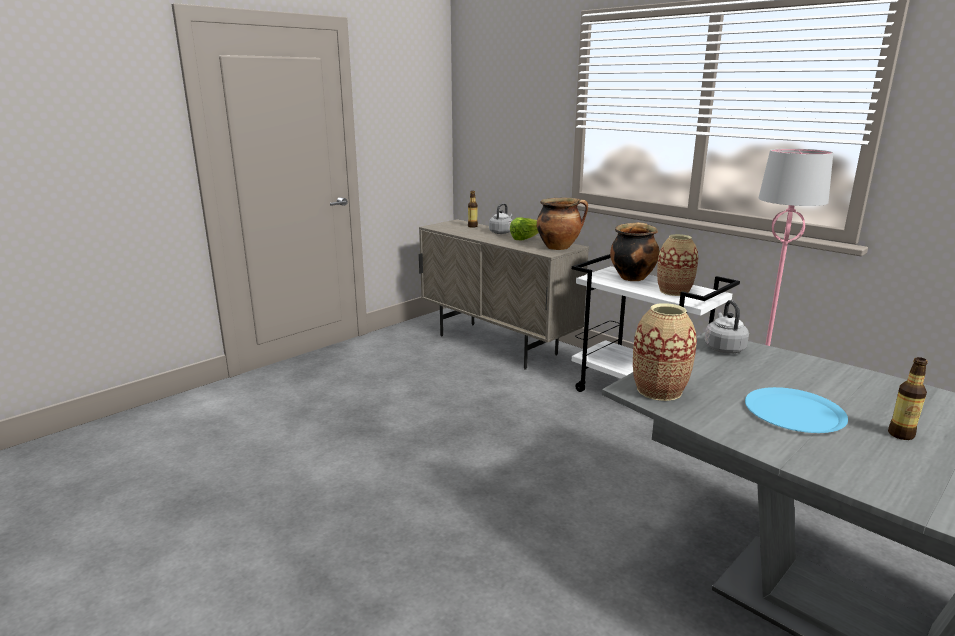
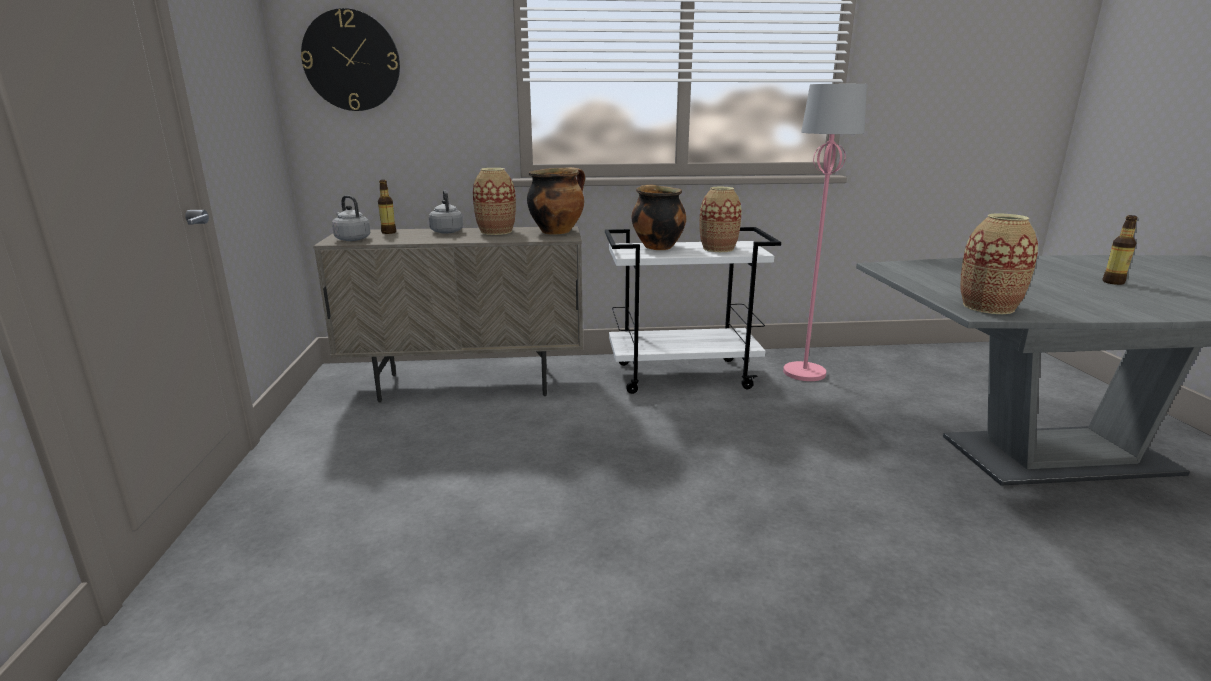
camera: 50 degrees left, 0 degrees up
lettuce [510,217,539,240] -> vase [473,168,516,235]
grey kettle [704,300,749,354] -> grey kettle moved to [332,195,370,241]
blue plate [745,387,848,433] -> none
none -> wall clock [301,8,400,111]

